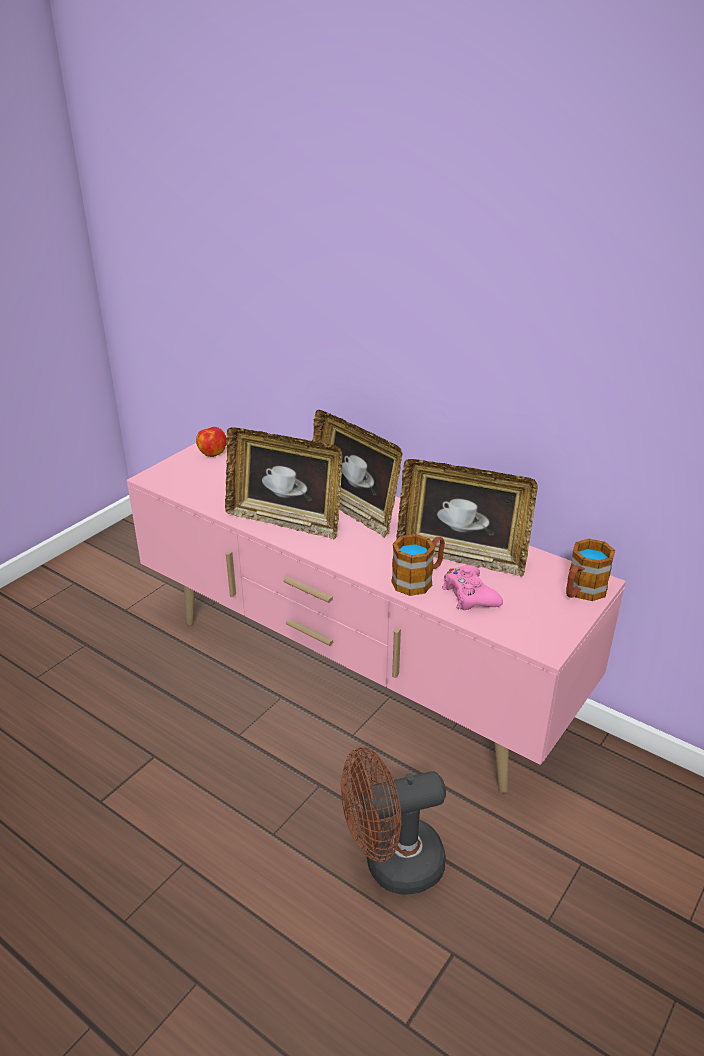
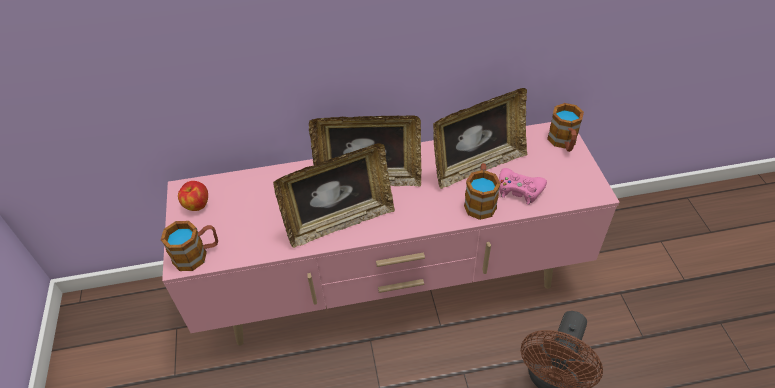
camera: 45 degrees left, 15 degrees up
none -> mug [161,221,218,271]

